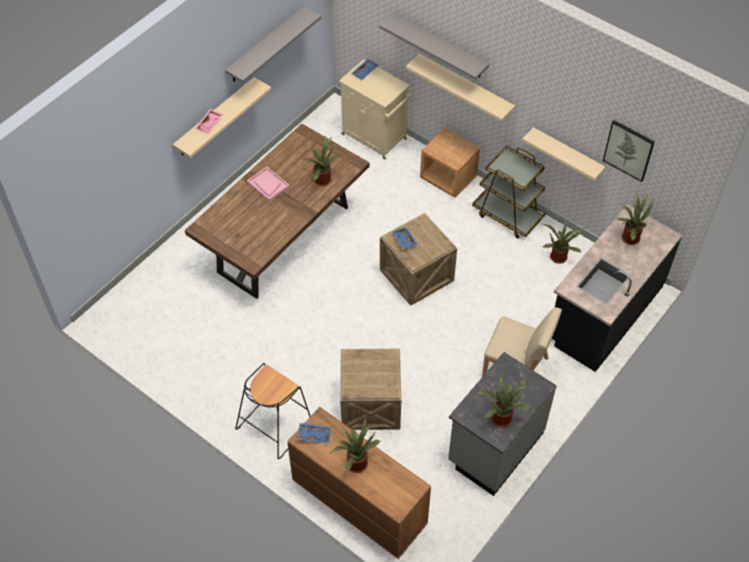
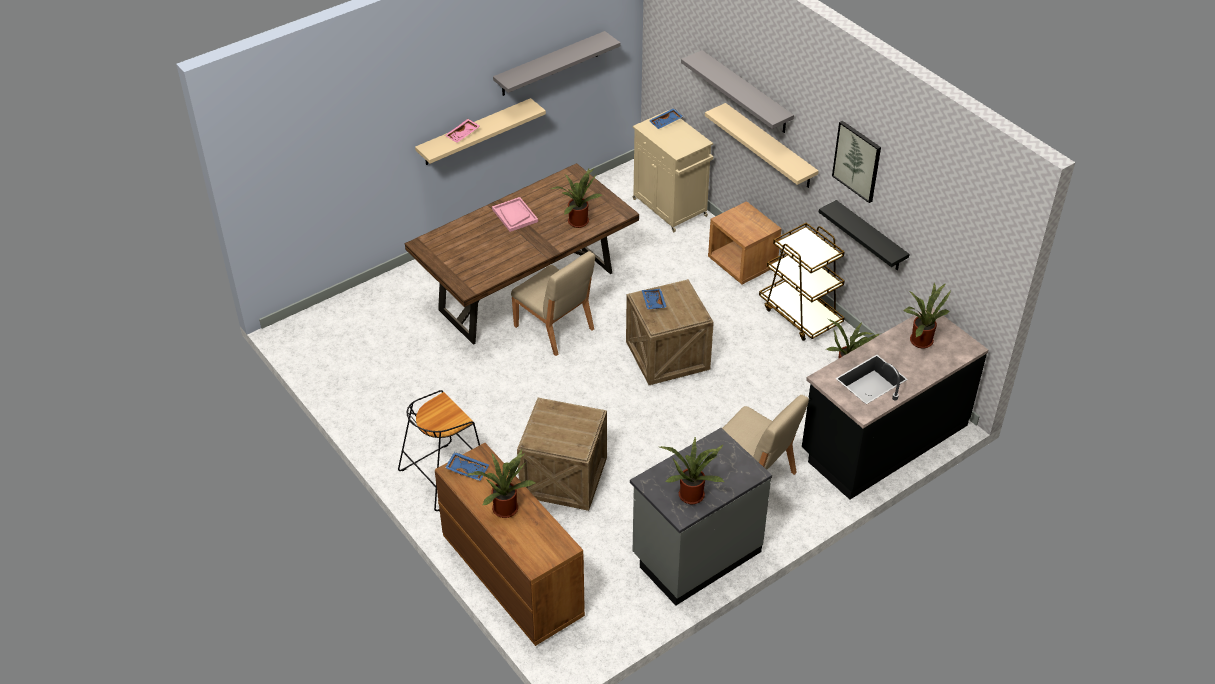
camera: 15 degrees right, 10 degrees down
beige shelf [522,127,605,181] -> black shelf [819,200,910,270]
picture [603,120,655,182] -> picture moved to [832,121,881,203]
none -> beige chair [511,251,595,356]

